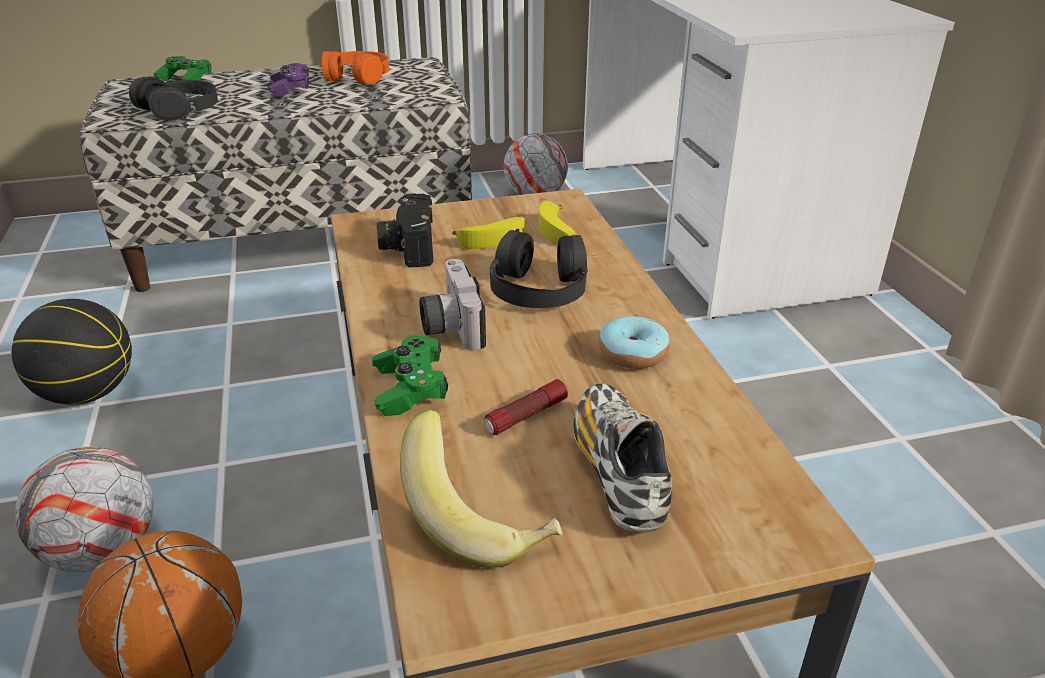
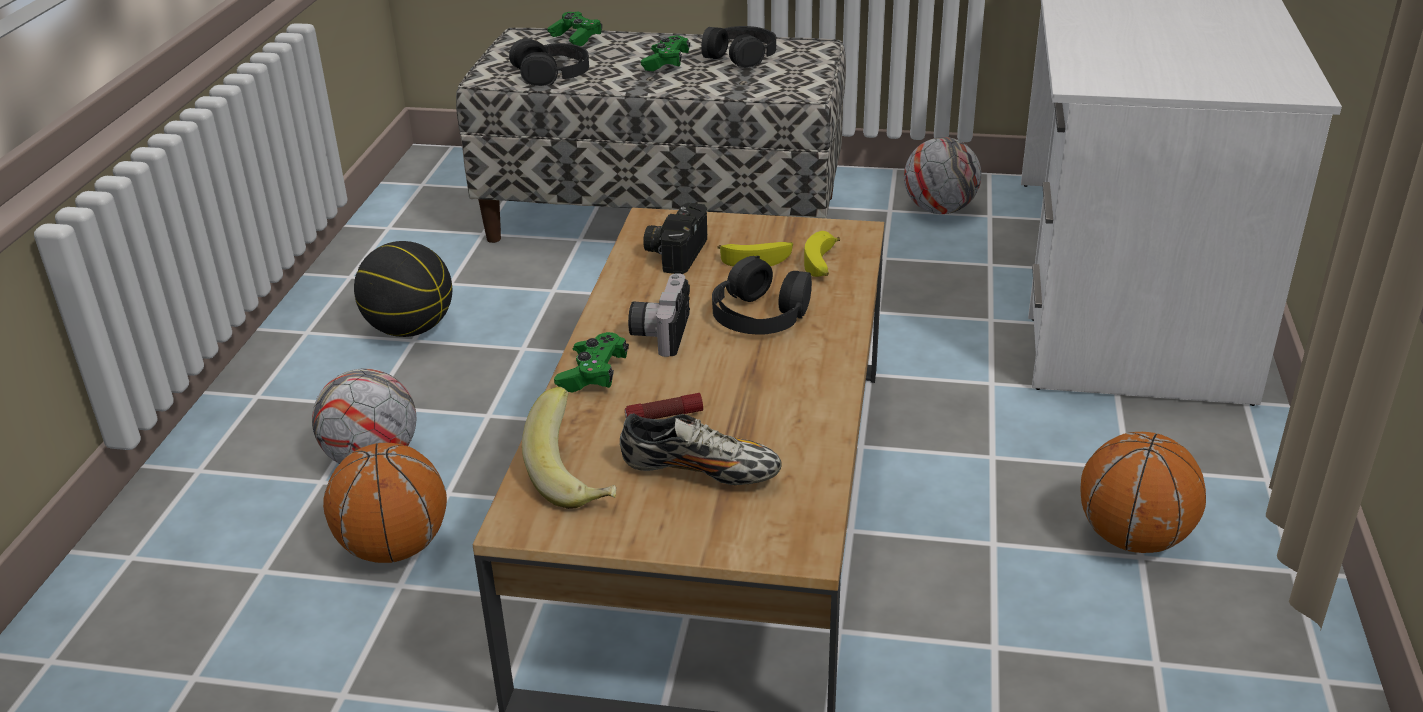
camera: 25 degrees right, 0 degrees up
purple game controller [269,63,309,97] -> green game controller [641,36,690,71]
orange headphones [322,51,389,85] -> black headphones [701,26,776,68]
shoe [574,383,672,533] -> shoe turned 90 degrees clockwise [620,413,782,485]
donut [599,315,670,369] -> none
none -> basketball [1080,432,1206,553]

